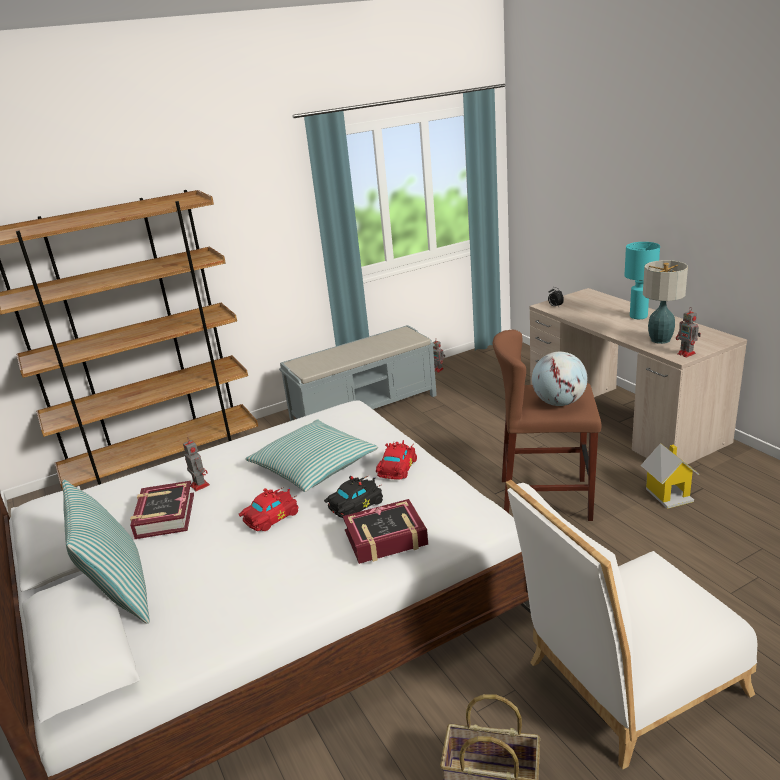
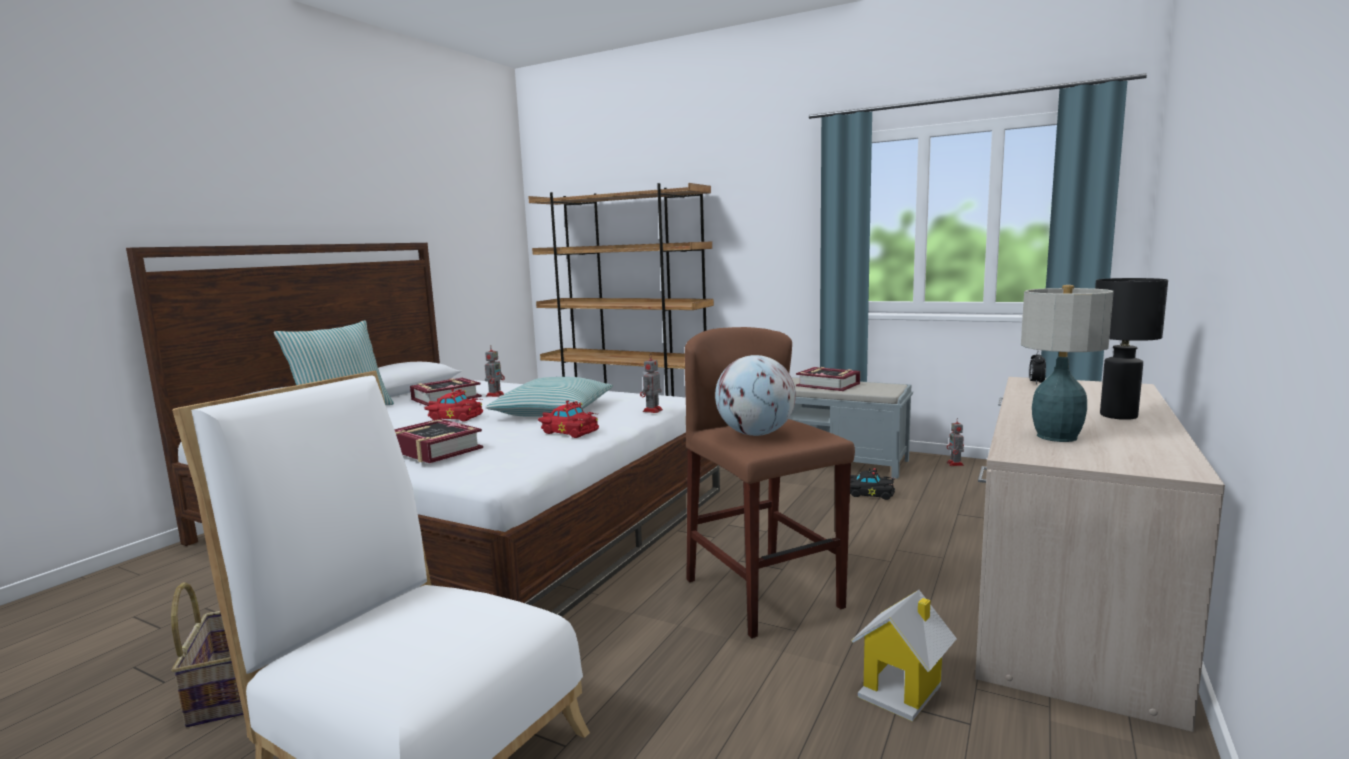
camera: 55 degrees right, 15 degrees down
black toy car [324,476,383,518] -> black toy car moved to [850,468,895,500]
red toy car [376,440,417,480] -> red toy car turned 45 degrees clockwise [538,400,599,438]
turquoise table lamp [625,242,660,319] -> black table lamp [1095,278,1168,420]
toy robot [676,307,701,357] -> toy robot moved to [640,353,663,413]
none -> book [796,367,860,391]

